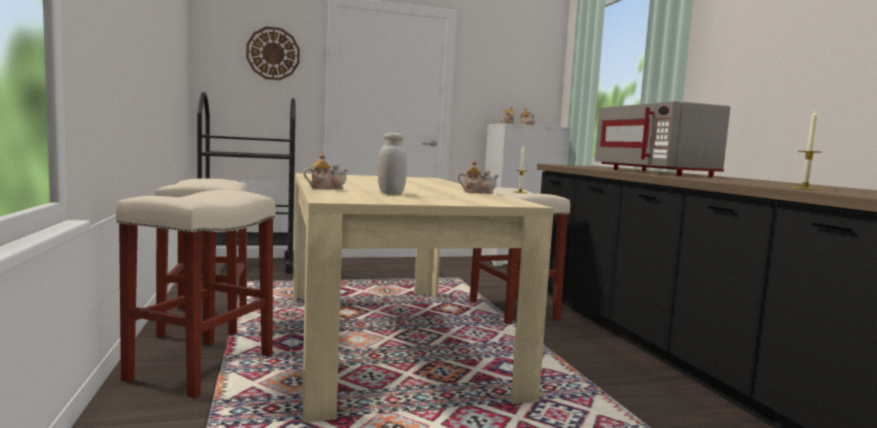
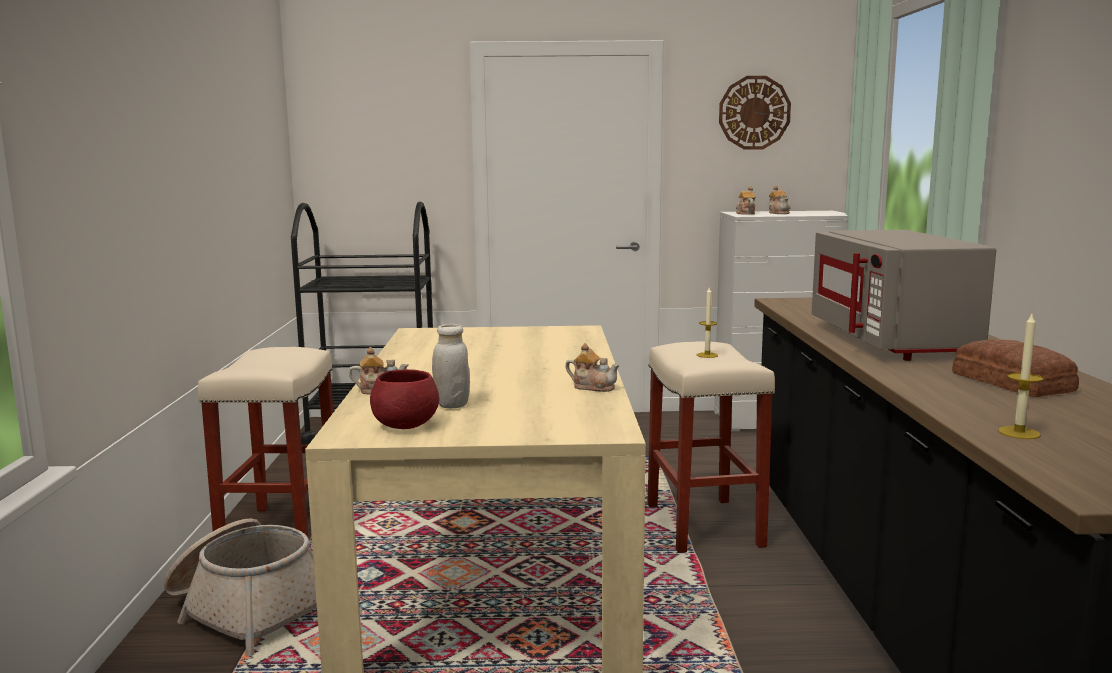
camera: 15 degrees right, 5 degrees up
beige stool [116,190,276,399] -> basket [164,518,317,656]
wall clock [246,26,300,80] -> wall clock moved to [719,76,791,150]
none -> red bowl [370,369,439,429]
none -> bread [952,339,1079,397]

